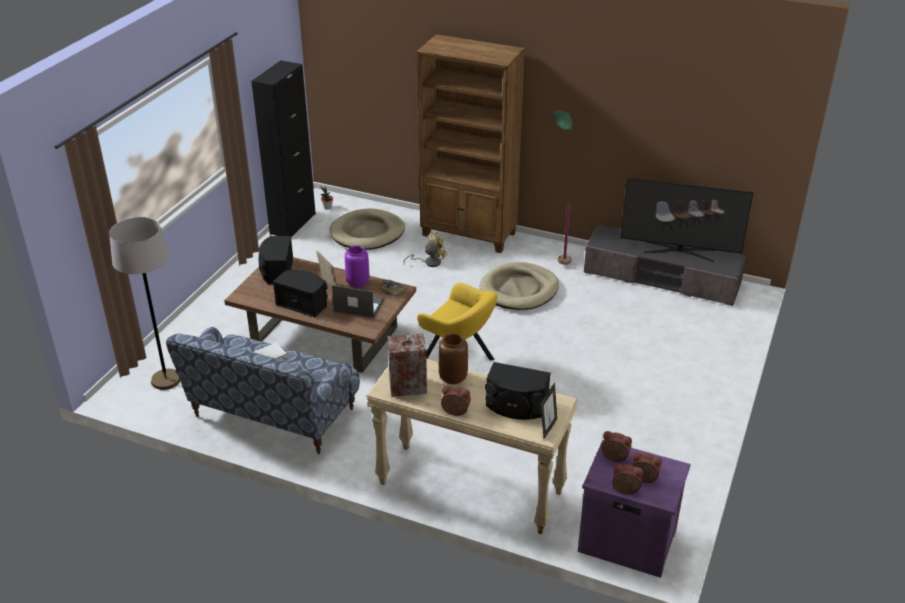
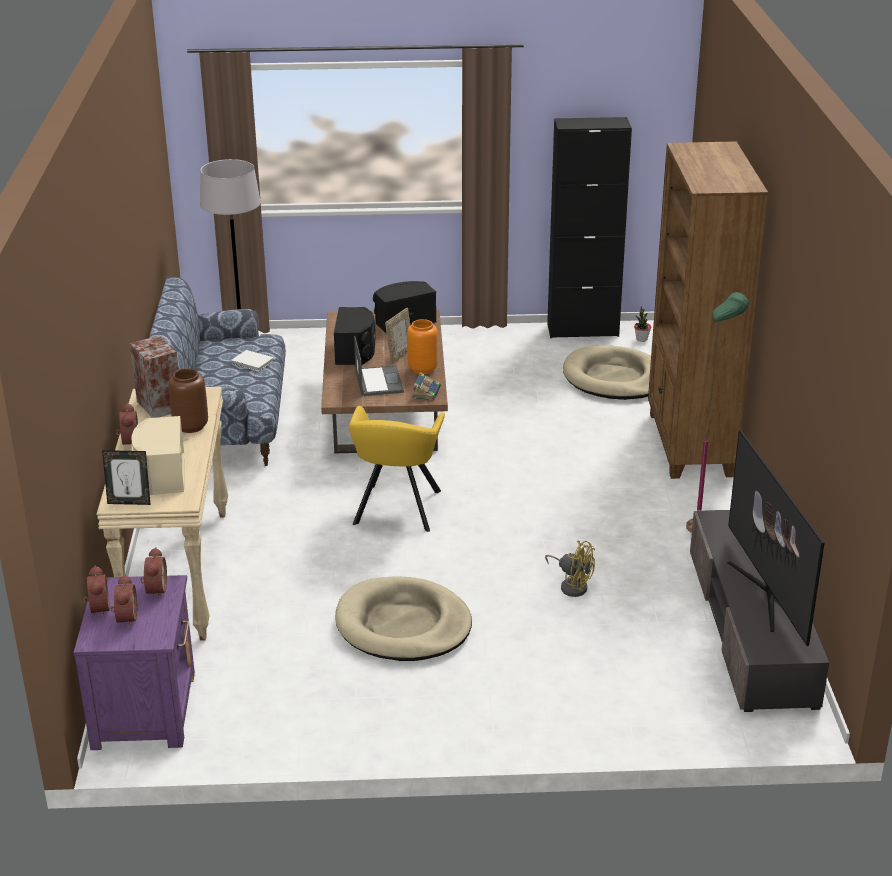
camera: 65 degrees right, 5 degrees down
purple vase [345,246,369,288] -> orange vase [407,319,438,374]
yellow fan [404,232,447,267] -> yellow fan moved to [545,541,595,597]
beige dog bed [480,262,559,310] -> beige dog bed moved to [335,576,472,661]
black speaker [485,362,551,420] -> beige speaker [131,416,184,495]

